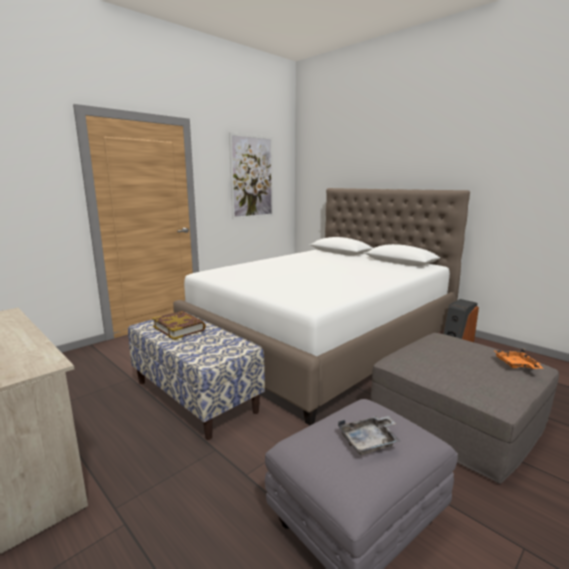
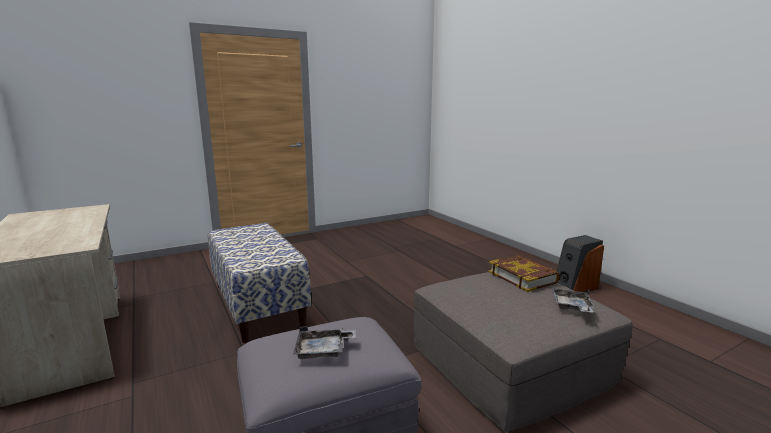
camera: 15 degrees right, 0 degrees up
book [152,311,206,340] -> book moved to [488,255,560,292]
white bed [173,188,470,425] -> none
picture [229,132,273,219] -> none
orange tray [494,349,543,369] -> grey tray [552,288,595,313]

